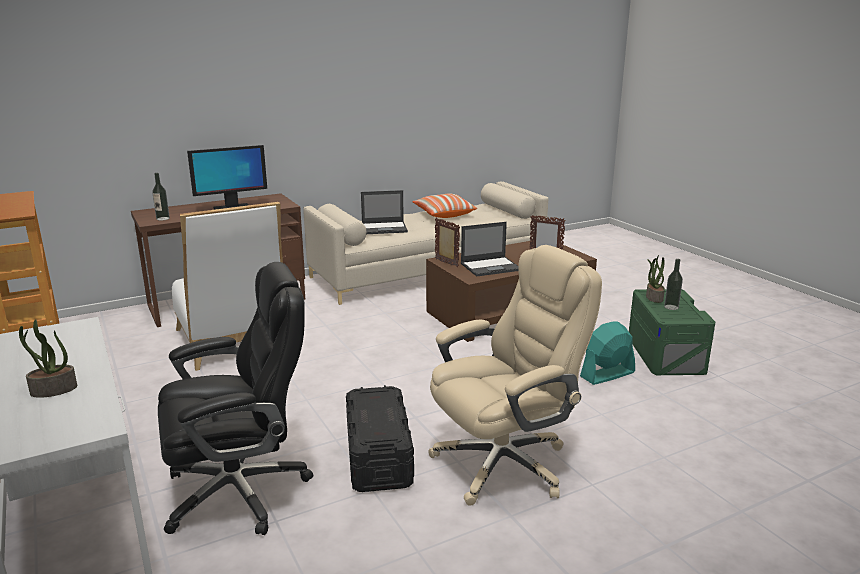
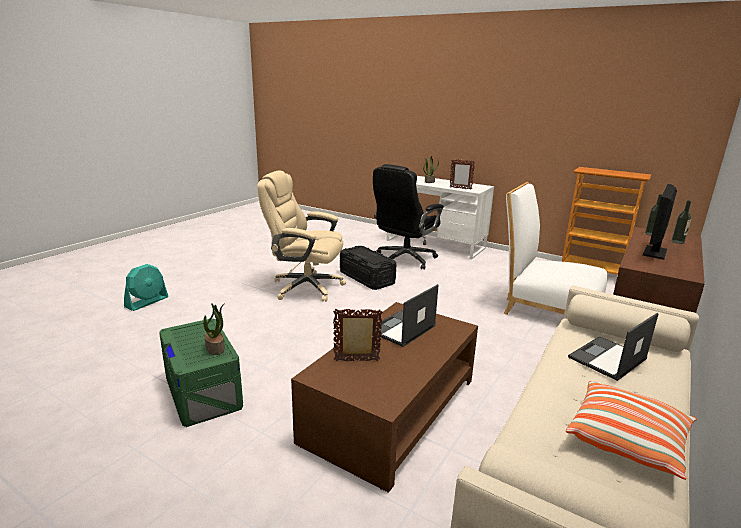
camera: 150 degrees right, 0 degrees up
beige office chair [429,245,602,506] -> beige office chair turned 75 degrees clockwise [257,171,346,302]
picture frame [435,217,460,267] -> picture frame moved to [450,159,475,190]
turquoise fan [580,321,635,385] -> turquoise fan moved to [124,264,168,311]
bottle [664,259,683,310] -> bottle moved to [671,200,691,244]

